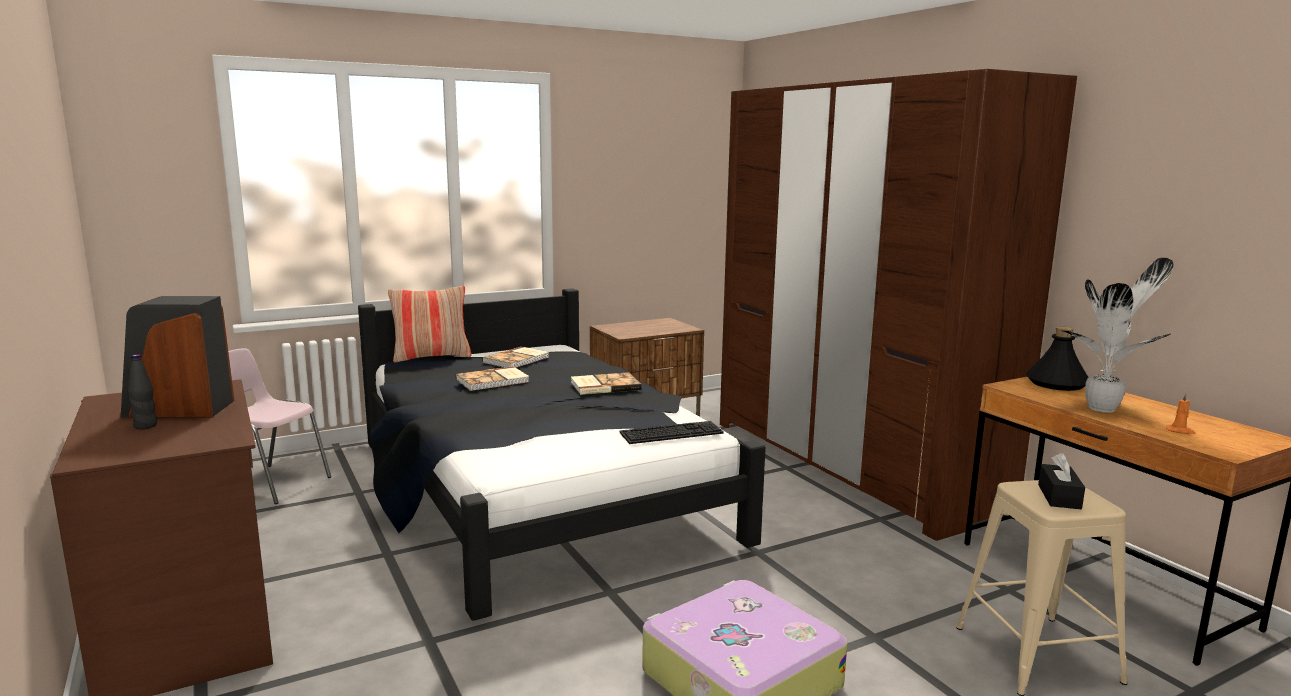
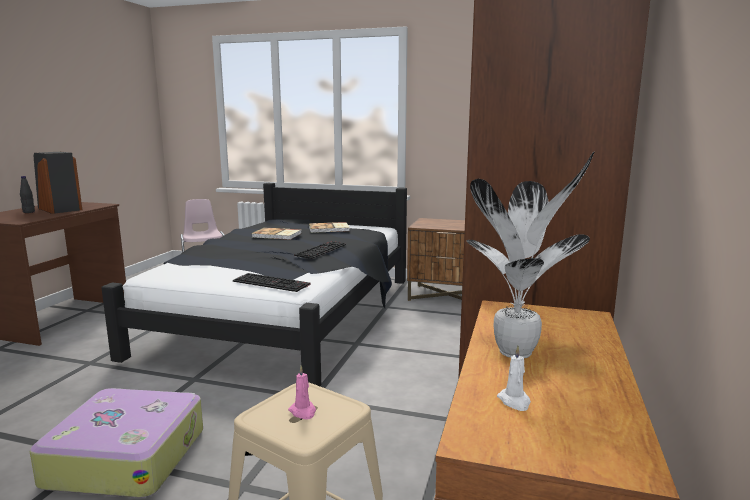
camera: 45 degrees right, 0 degrees up
pillow [388,286,472,362] -> none
book [571,372,642,395] -> keyboard [294,241,346,259]
black bottle [1026,326,1088,391] -> none
black tissue box [1038,453,1085,509] -> pink candle [288,365,316,420]
orange candle [1166,392,1196,434] -> white candle [497,346,531,411]

